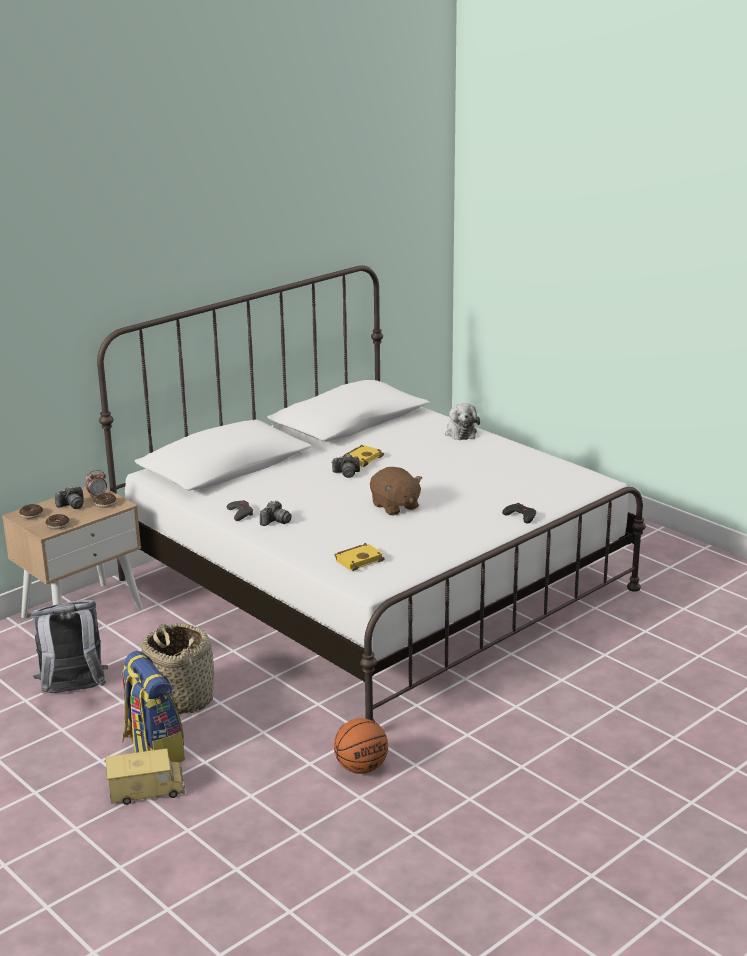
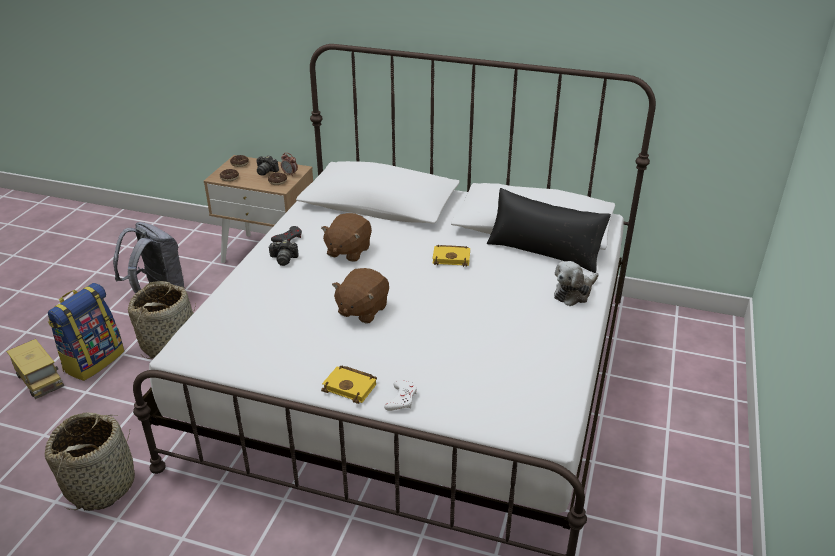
camera: 60 degrees right, 10 degrees up
camera [331,454,360,478] -> none
basketball [334,718,388,774] -> basket [45,413,135,511]
yellow book [335,543,385,571] -> yellow book moved to [321,366,377,404]
black game controller [502,503,536,524] -> white game controller [384,380,417,411]
none -> brown plush toy [321,213,372,262]
none -> black pillow [487,188,611,273]

